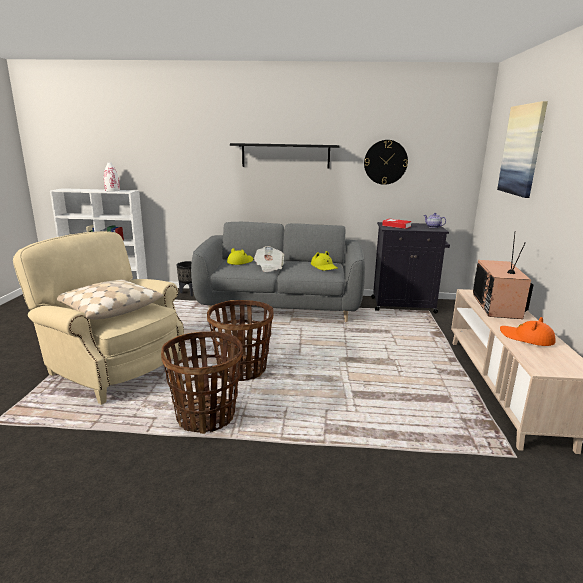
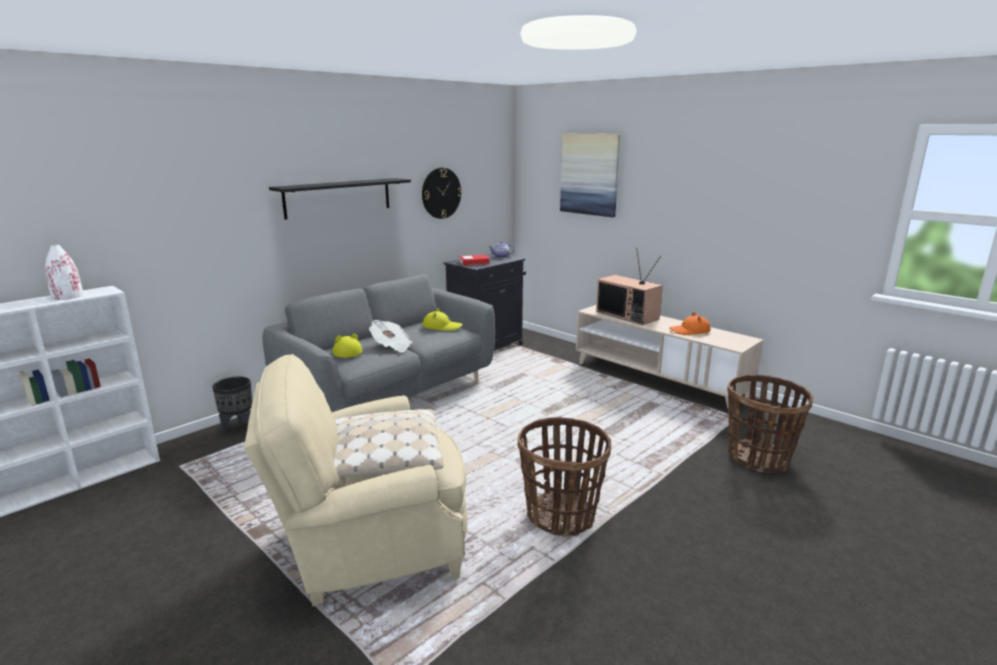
camera: 50 degrees left, 0 degrees up
basket [207,300,274,381] -> basket moved to [727,375,813,473]

